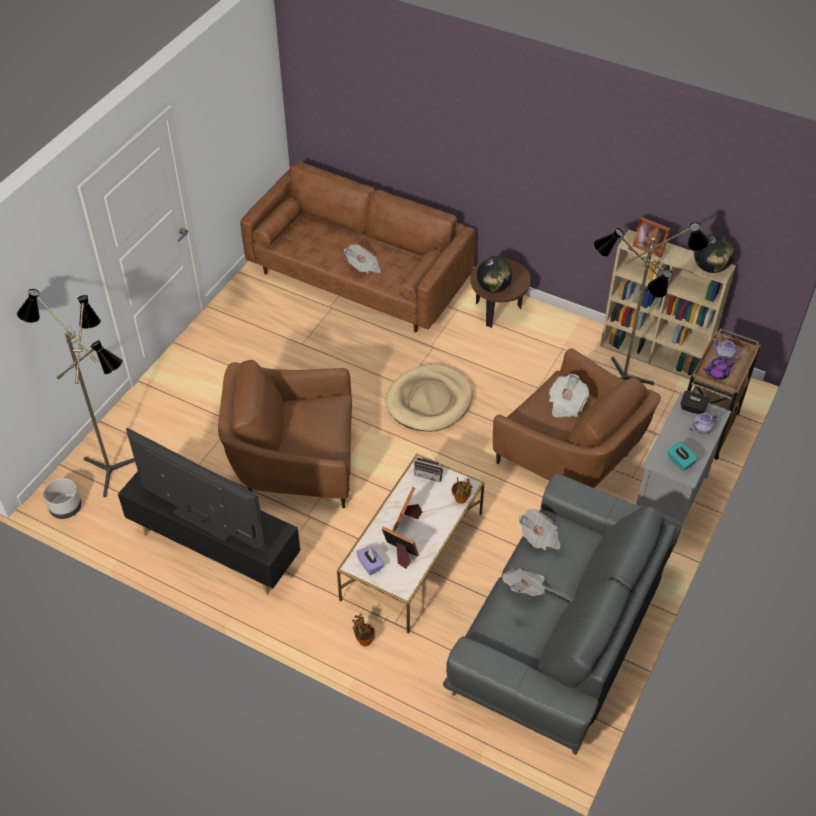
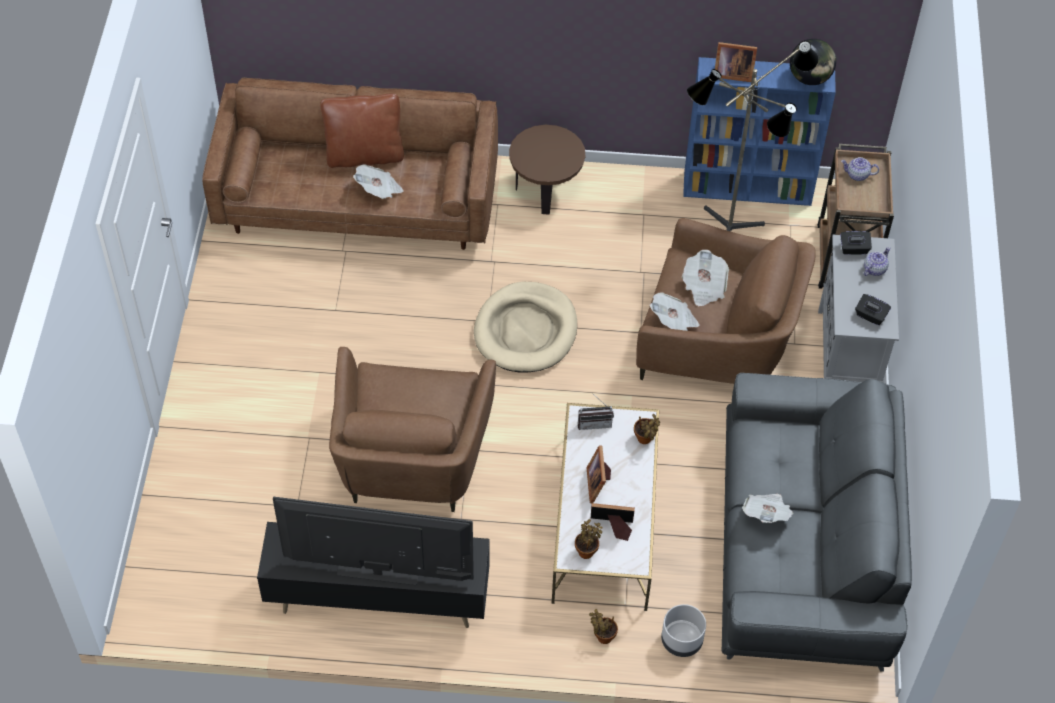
camera: 25 degrees left, 5 degrees up
floor lamp [17,289,135,497] -> none
grey planter [43,478,82,519] -> grey planter moved to [661,604,706,657]
brown armchair [218,360,352,508] -> brown armchair turned 60 degrees counterclockwise [329,347,496,512]
purple tissue box [356,546,384,575] -> potted plant [575,519,603,559]
globe [477,257,512,293] -> none
newspaper [519,509,560,550] -> newspaper moved to [650,292,700,331]
beige bookcase [600,230,736,379] -> blue bookcase [683,57,836,206]
turquoise tissue box [667,442,698,471] -> black tissue box [855,294,891,325]
purple teapot [703,358,735,380] -> none
none -> brown pillow [320,94,404,168]

